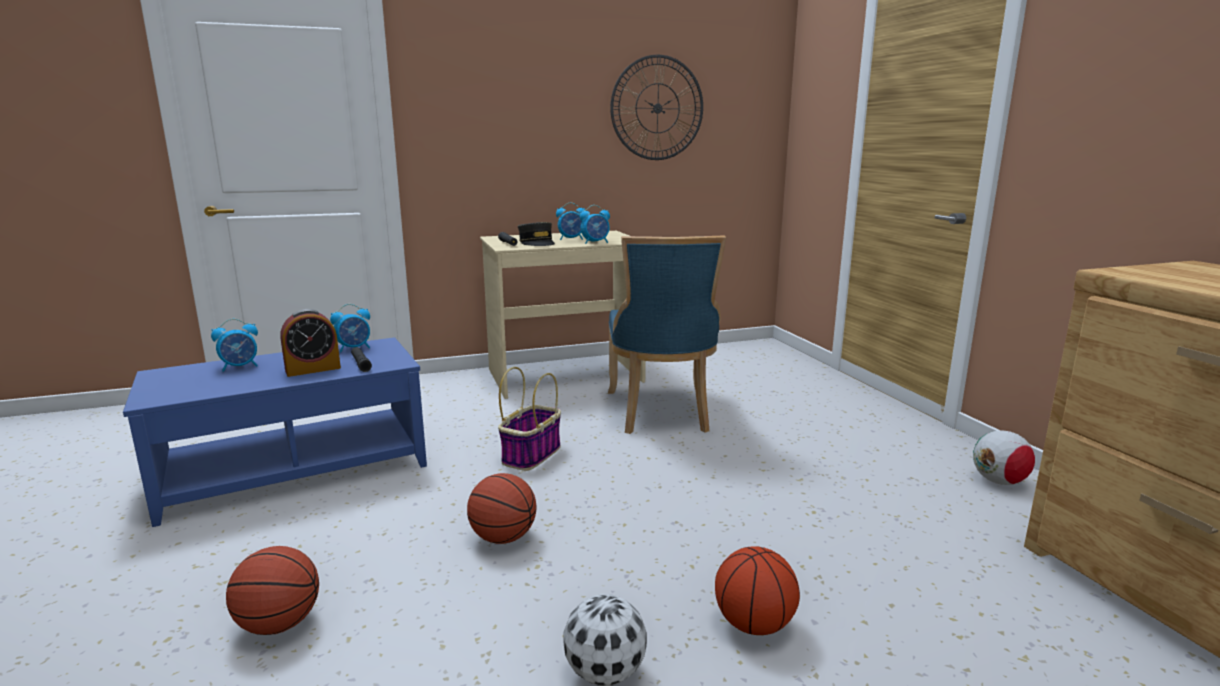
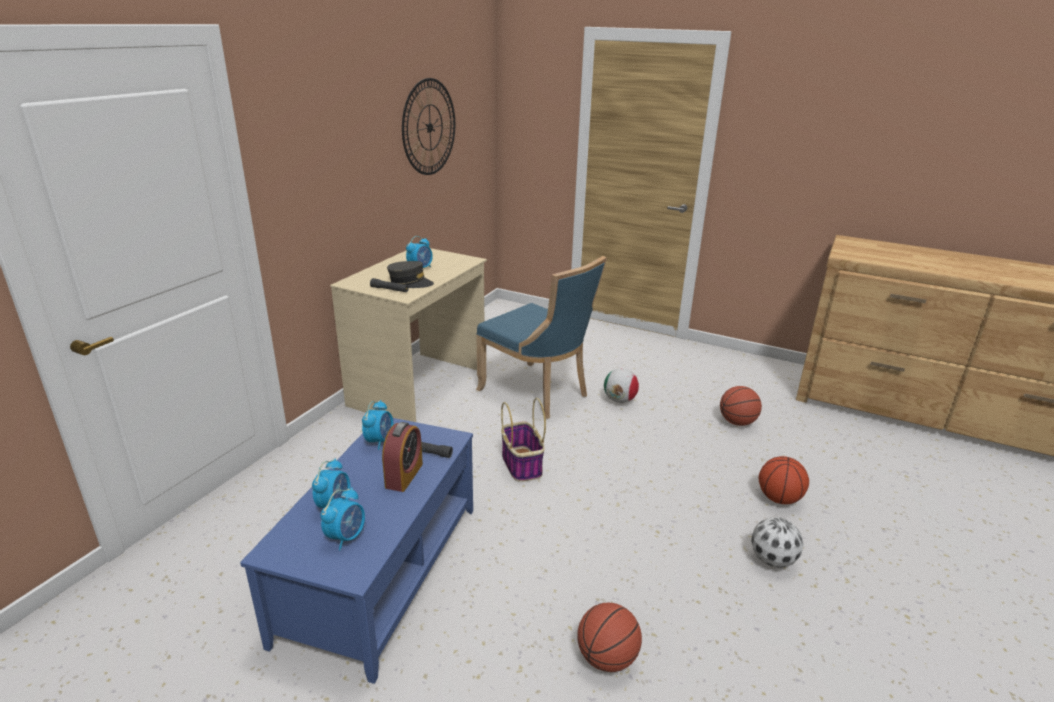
camera: 45 degrees left, 10 degrees up
basketball [467,473,537,544] -> basketball moved to [720,386,762,426]
alarm clock [580,205,610,244] -> alarm clock moved to [320,487,365,550]
football [973,430,1035,485] -> football moved to [604,368,639,403]

